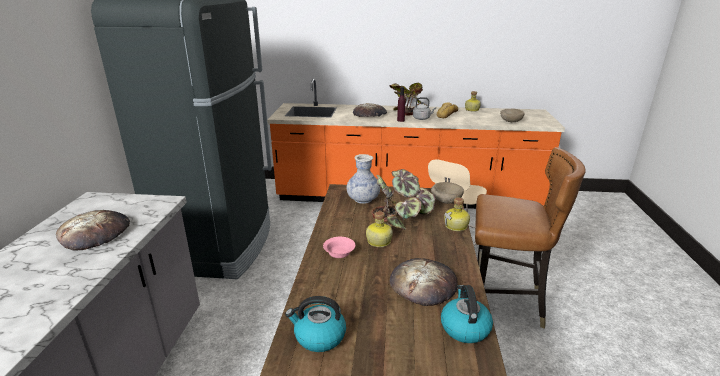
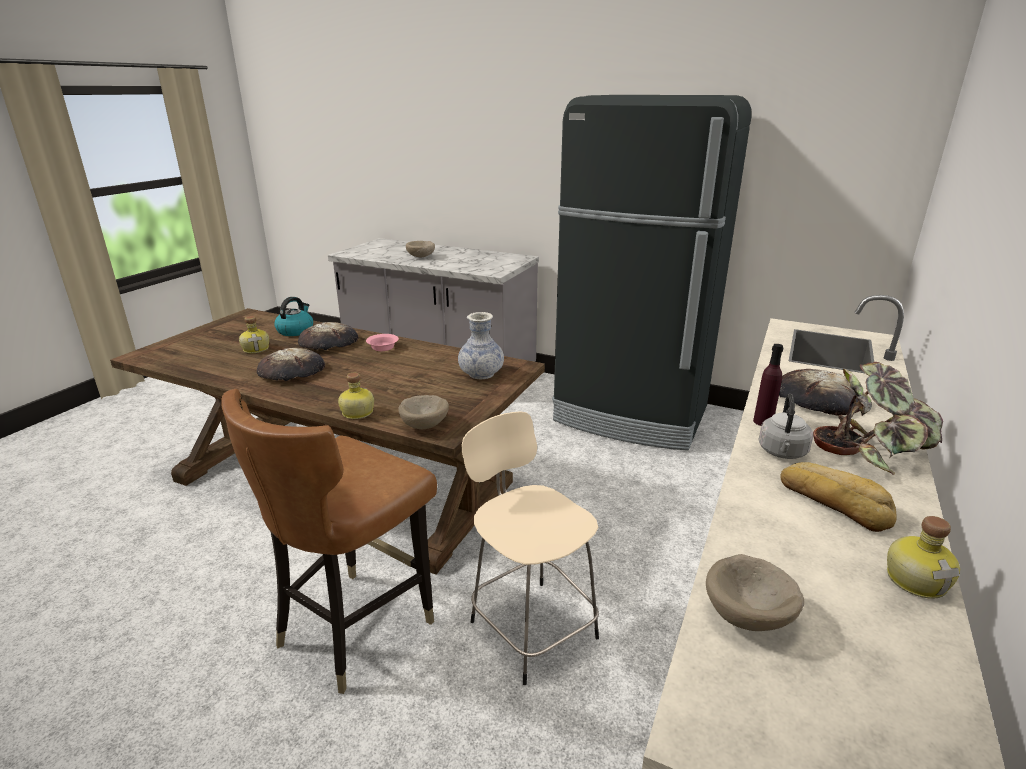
camera: 110 degrees right, 0 degrees up
bread [56,210,130,251] -> bread moved to [298,322,359,350]
bottle [366,211,393,247] -> bottle moved to [239,316,269,353]
potted plant [371,169,435,230] -> none
kettle [441,285,493,343] -> none
none -> beige bowl [406,241,435,257]

